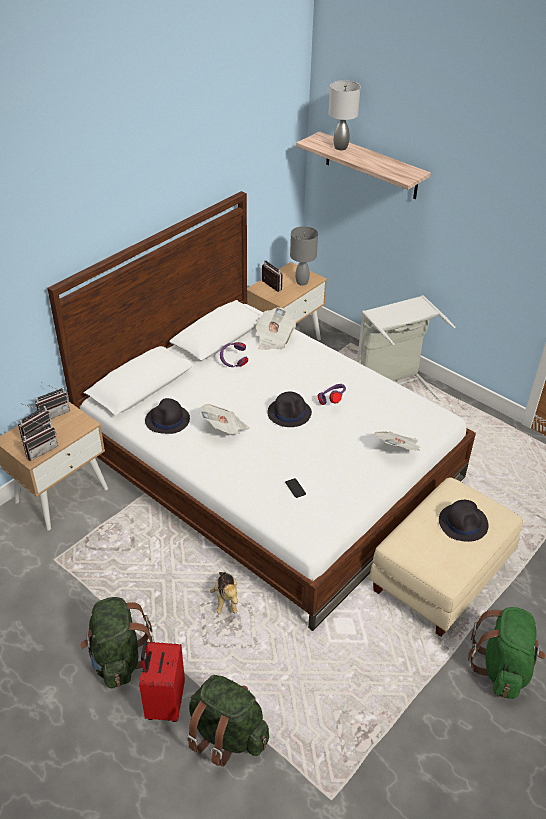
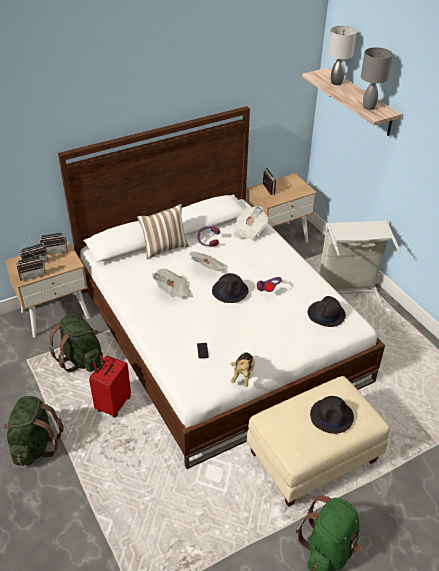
camera: 20 degrees right, 0 degrees up
red suitcase [139,641,185,722] -> red suitcase moved to [89,352,131,417]
black hat [145,398,190,434] -> black hat moved to [308,296,346,327]
green backpack [186,675,269,767] -> green backpack moved to [49,314,102,372]
plush toy [210,572,238,614] -> plush toy moved to [231,352,255,387]
grey table lamp [290,226,318,286] -> grey table lamp moved to [361,47,393,110]
newspaper [374,431,420,451] -> newspaper moved to [189,252,227,271]
none -> pillow [137,204,189,260]

